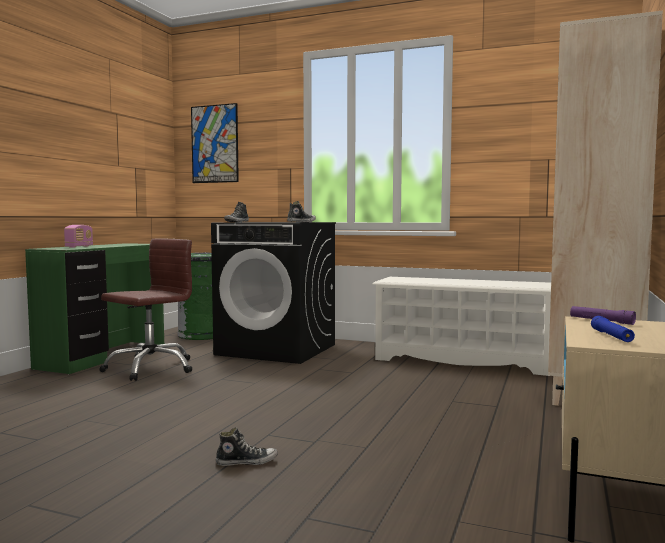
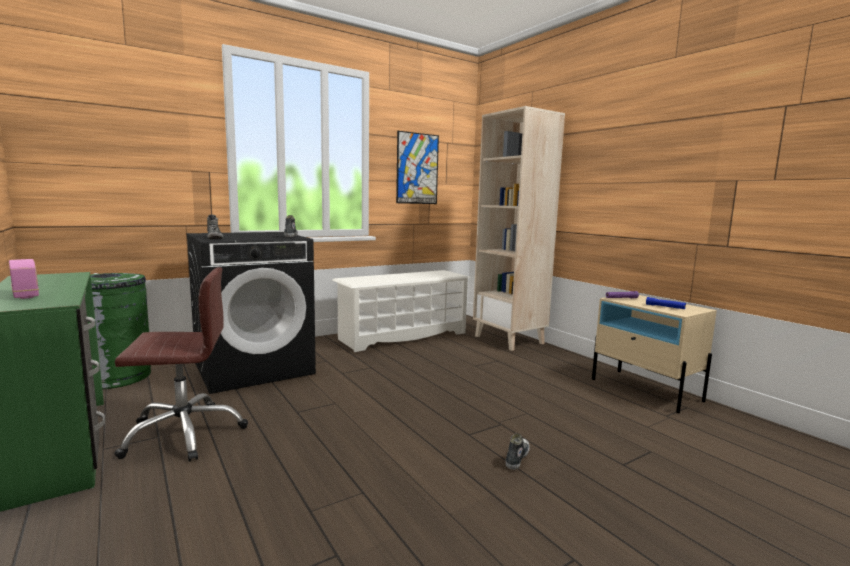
camera: 55 degrees left, 5 degrees up
brown office chair [99,239,192,381] -> brown office chair turned 90 degrees clockwise [114,267,248,462]
picture [191,103,239,183] -> picture moved to [396,131,439,204]

